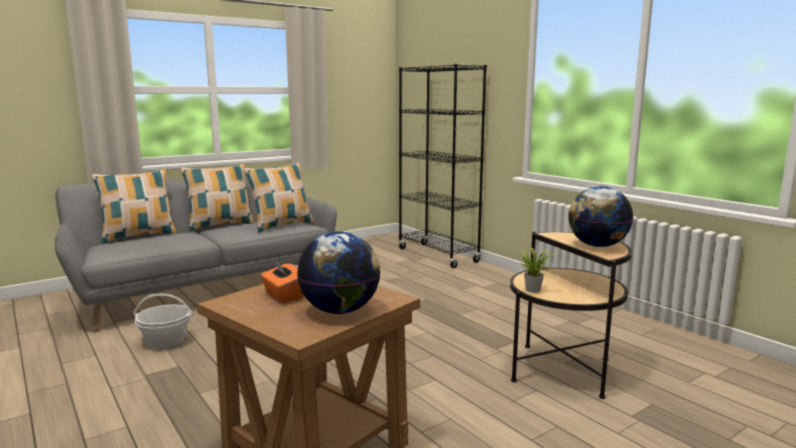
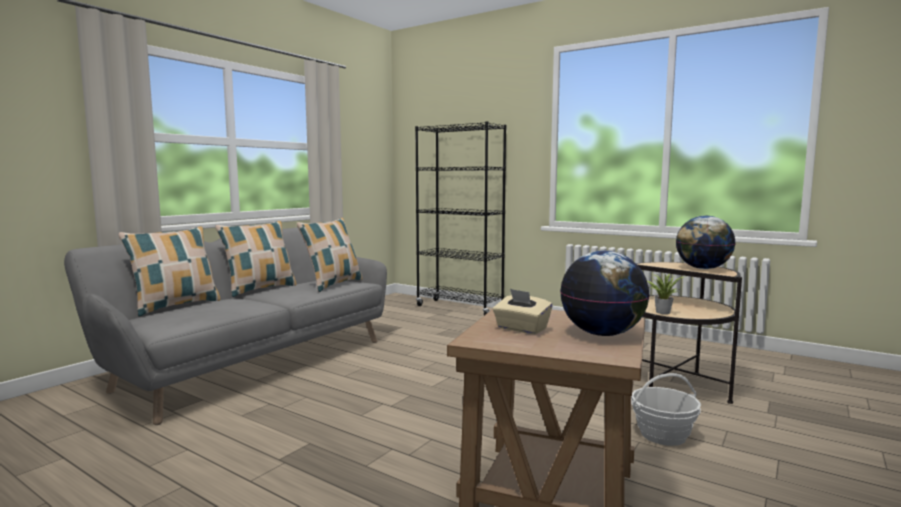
camera: 20 degrees left, 5 degrees down
basket [133,294,193,349] -> basket moved to [631,373,701,446]
orange tissue box [261,260,304,303] -> beige tissue box [493,289,553,334]

